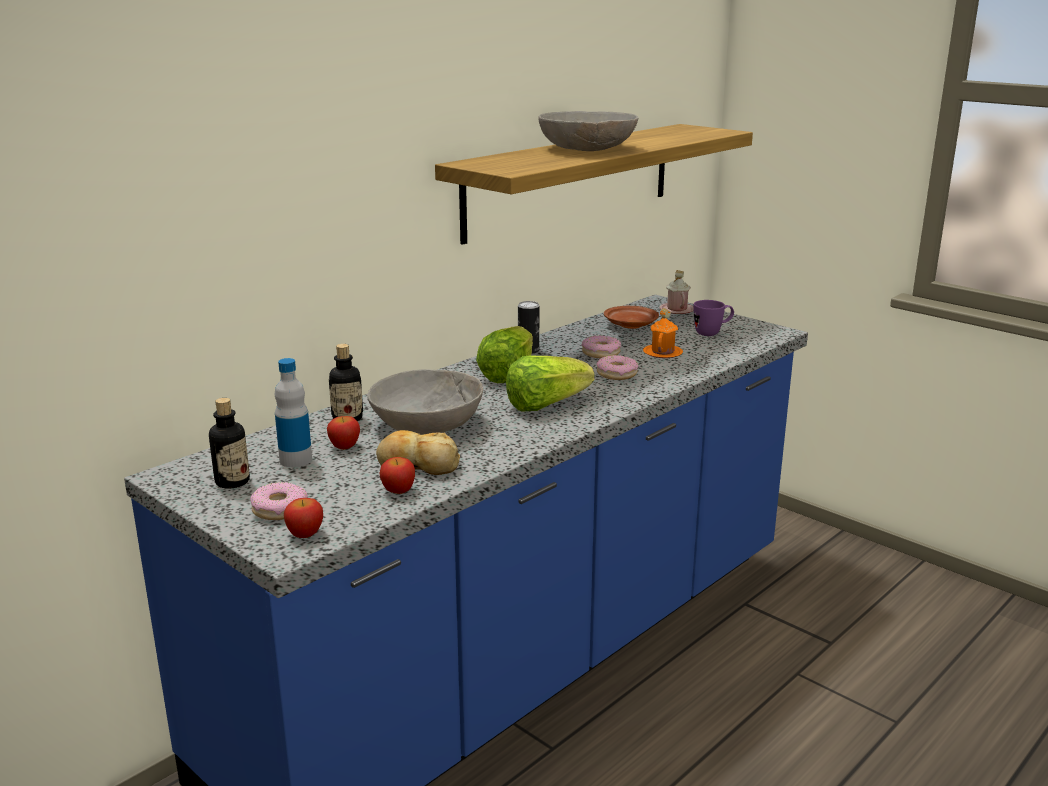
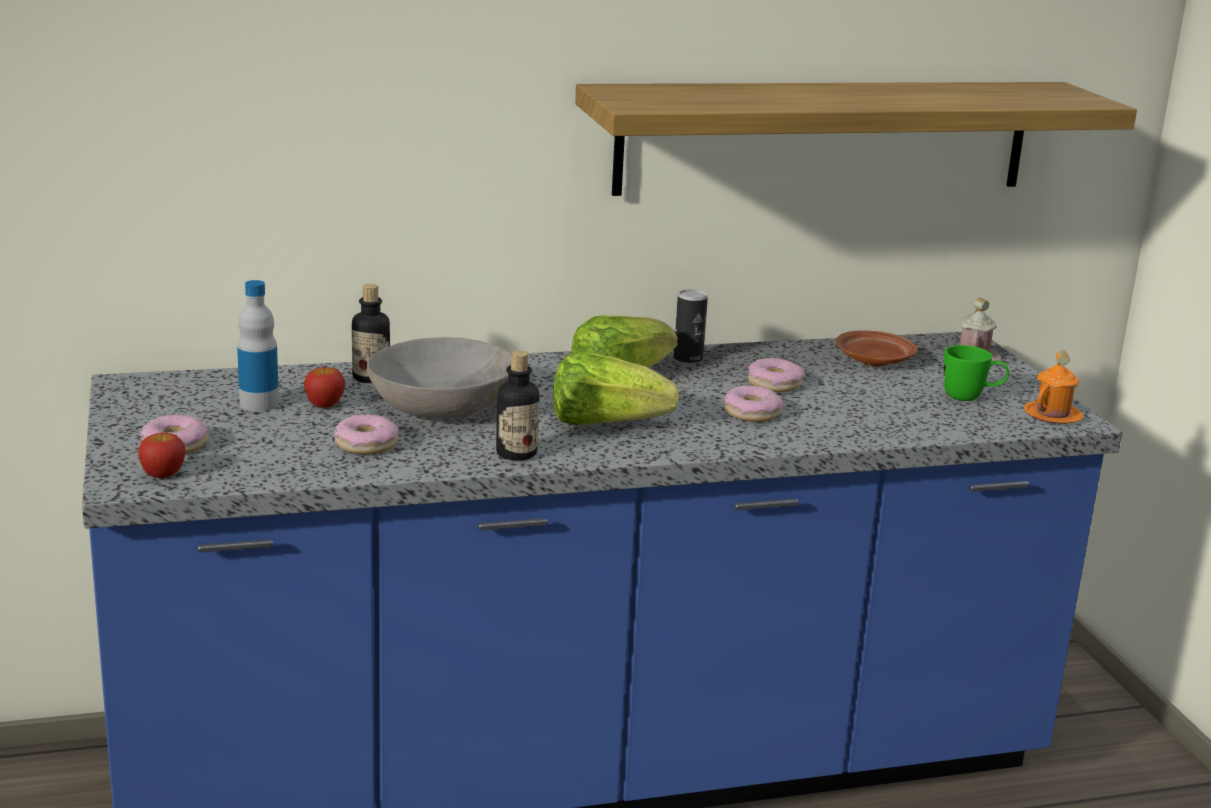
camera: 30 degrees right, 0 degrees up
bottle [209,398,250,489] -> bottle moved to [496,351,539,461]
bread [376,430,460,475] -> donut [334,414,399,454]
apple [380,457,415,494] -> none
grey bowl [538,111,638,151] -> none
orange mug [643,308,683,358] -> orange mug moved to [1023,350,1083,424]
purple mug [694,300,734,336] -> green mug [943,345,1009,401]

